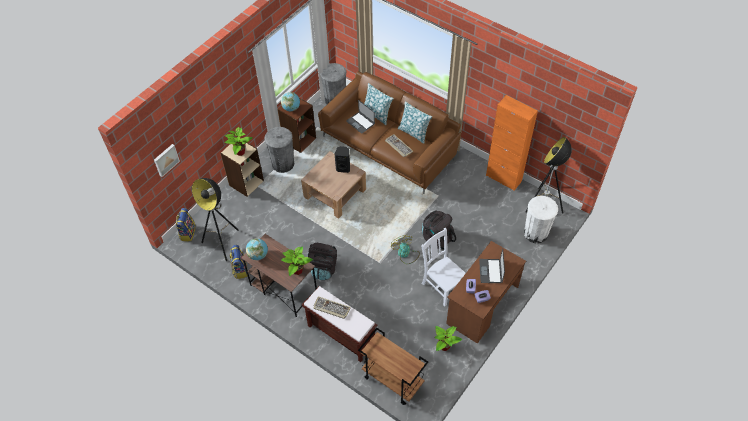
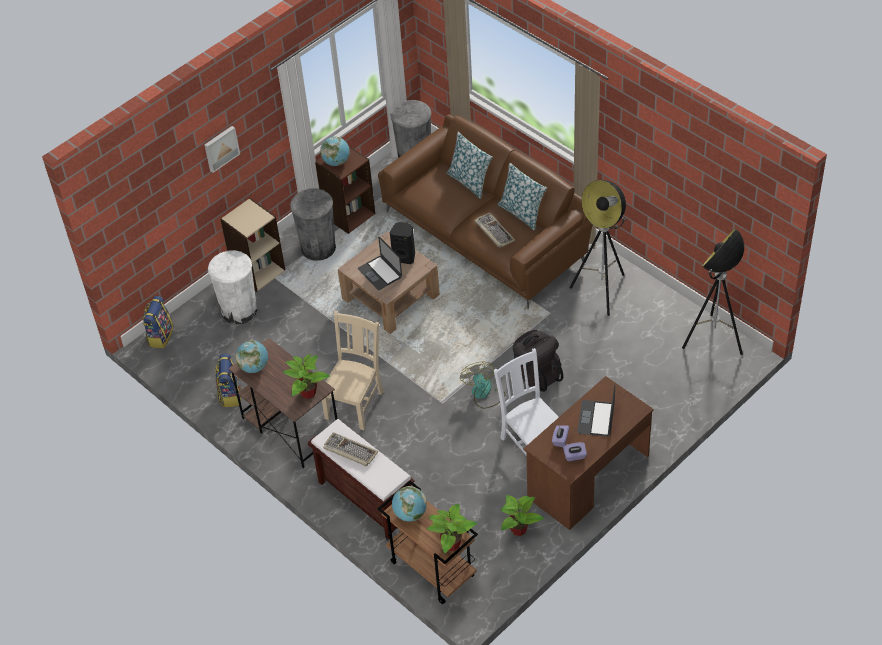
camera: 10 degrees right, 5 degrees down
picture [154,144,180,177] -> picture moved to [204,126,240,173]
floor lamp [192,178,238,261] -> floor lamp moved to [569,180,626,316]
potted plant [224,127,253,156] -> potted plant moved to [427,504,477,553]
black backpack [308,243,337,280] -> beige chair [322,311,384,430]
laptop [346,100,375,133] -> laptop moved to [358,236,402,290]
orange cabinet [486,95,538,191] -> none
white trash can [524,196,558,244] -> white trash can moved to [208,250,258,325]
none -> globe [392,486,427,522]

